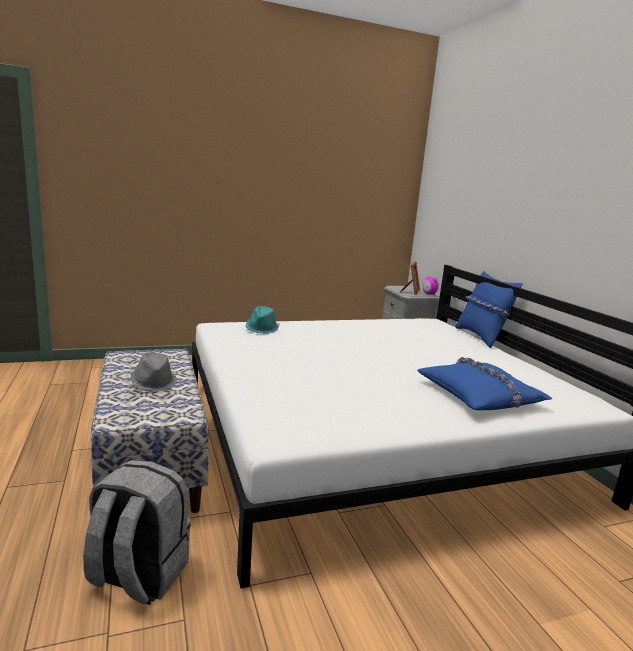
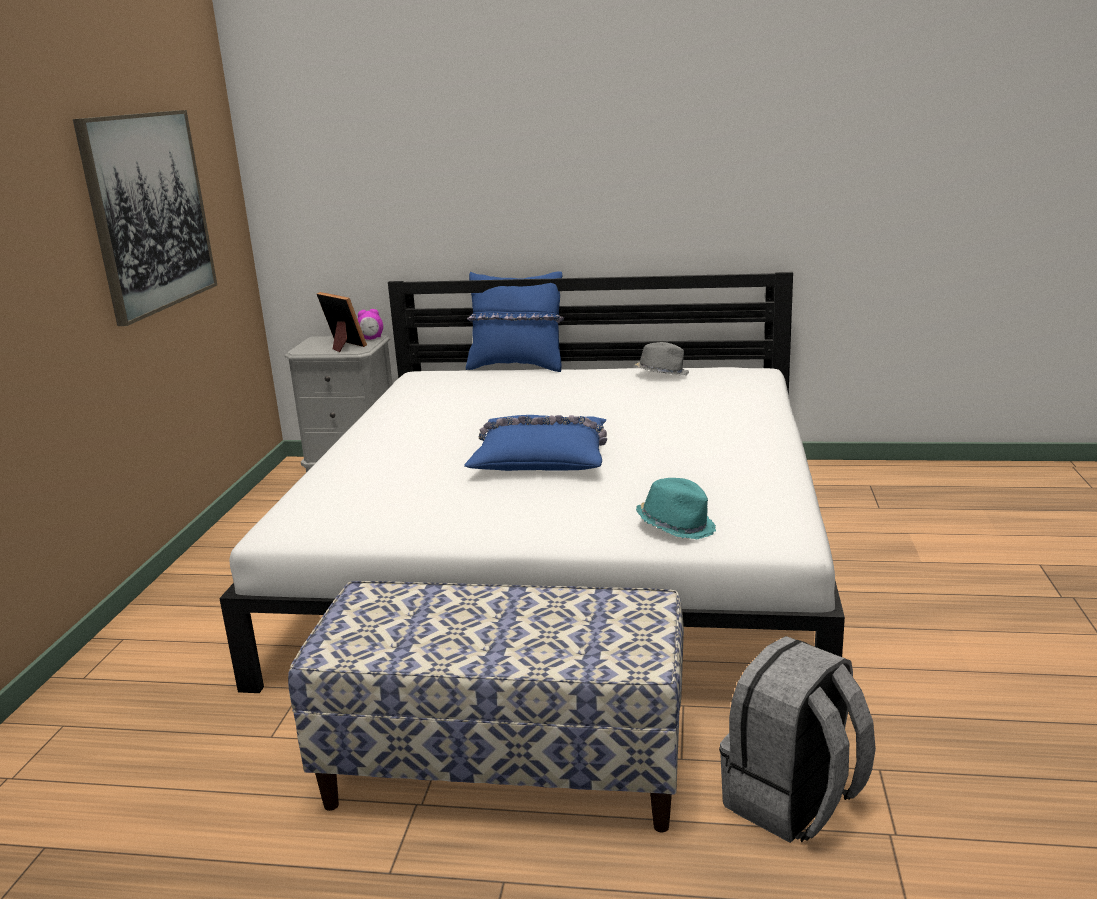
camera: 60 degrees left, 5 degrees up
grey hat [131,353,177,392] -> grey hat moved to [635,342,689,376]
turquoise hat [246,306,279,334] -> turquoise hat moved to [636,478,716,539]
blue pillow [417,357,552,410] -> blue pillow moved to [464,415,607,471]
none -> picture [73,110,217,326]

